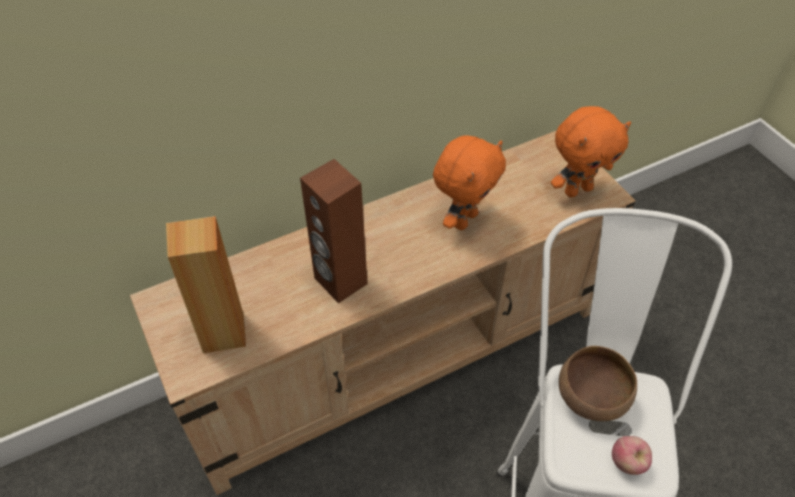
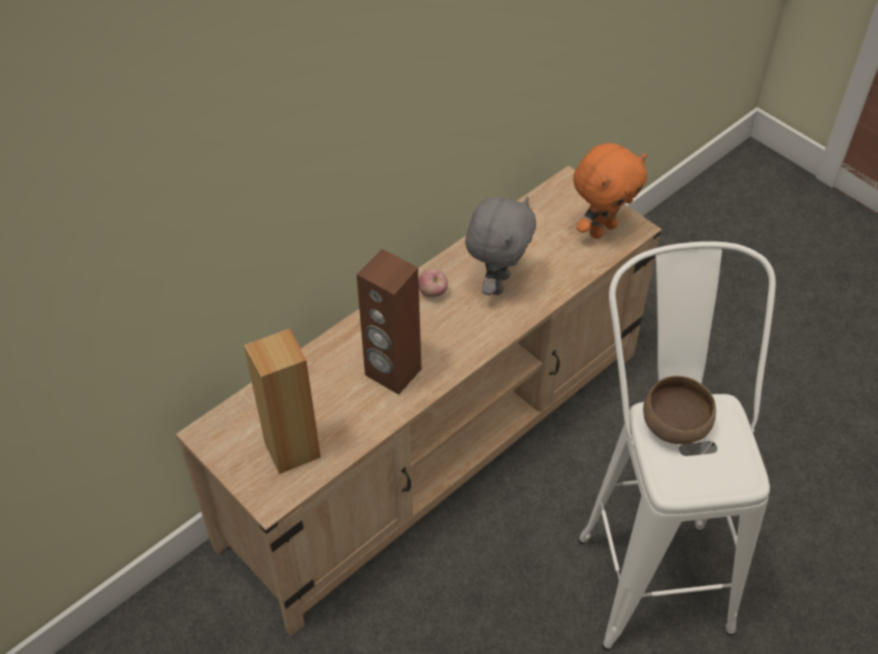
camera: 15 degrees left, 0 degrees up
orange plush toy [433,135,506,230] -> grey plush toy [465,196,536,295]
apple [612,436,652,475] -> apple moved to [419,269,448,297]

